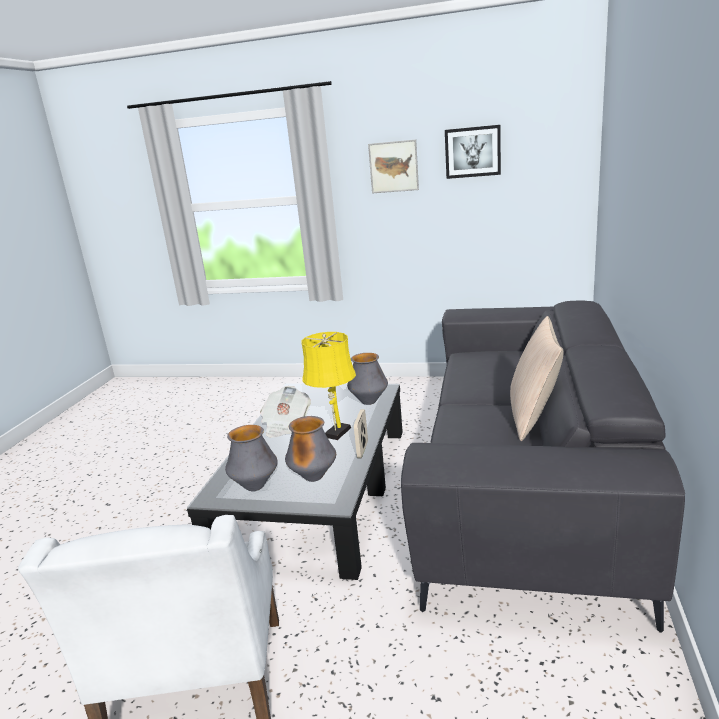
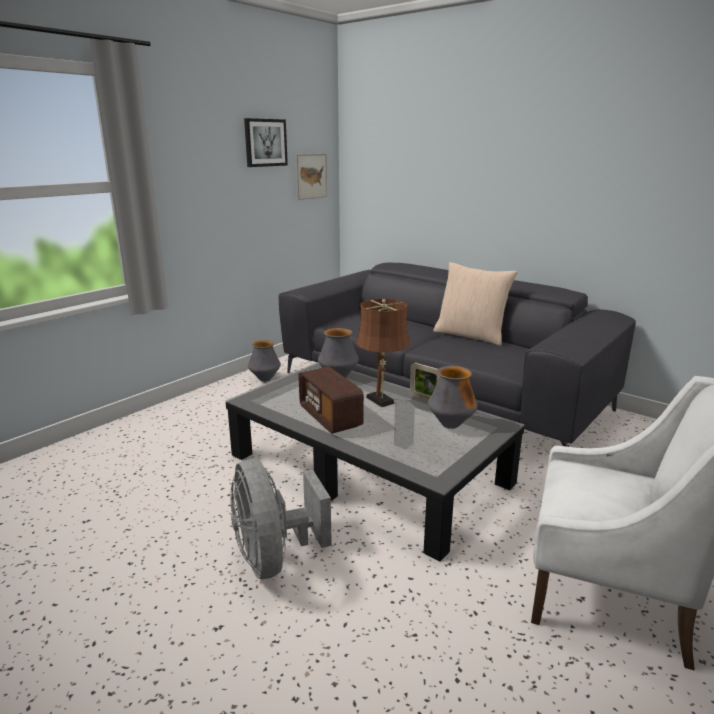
camera: 65 degrees left, 0 degrees up
vase [225,425,278,491] -> vase moved to [248,340,281,382]
newspaper [260,386,311,438] -> radio [298,366,364,434]
yellow table lamp [301,332,356,440] -> brown table lamp [356,299,410,407]
picture [368,140,419,193] -> picture moved to [295,154,327,200]
none -> grey fan [230,459,332,579]

